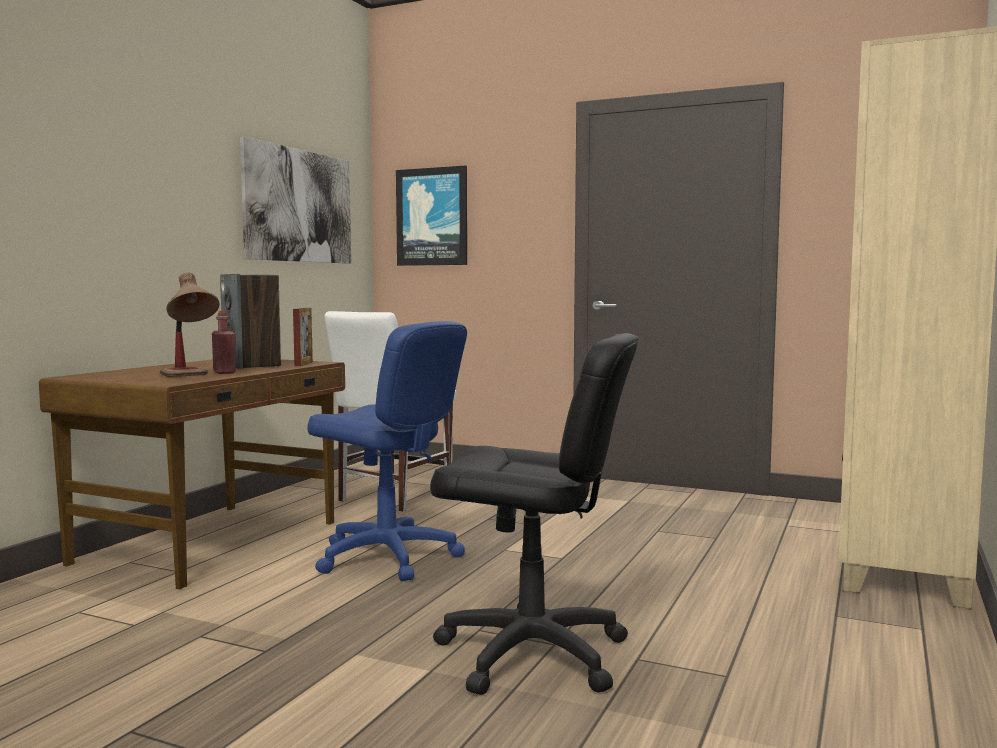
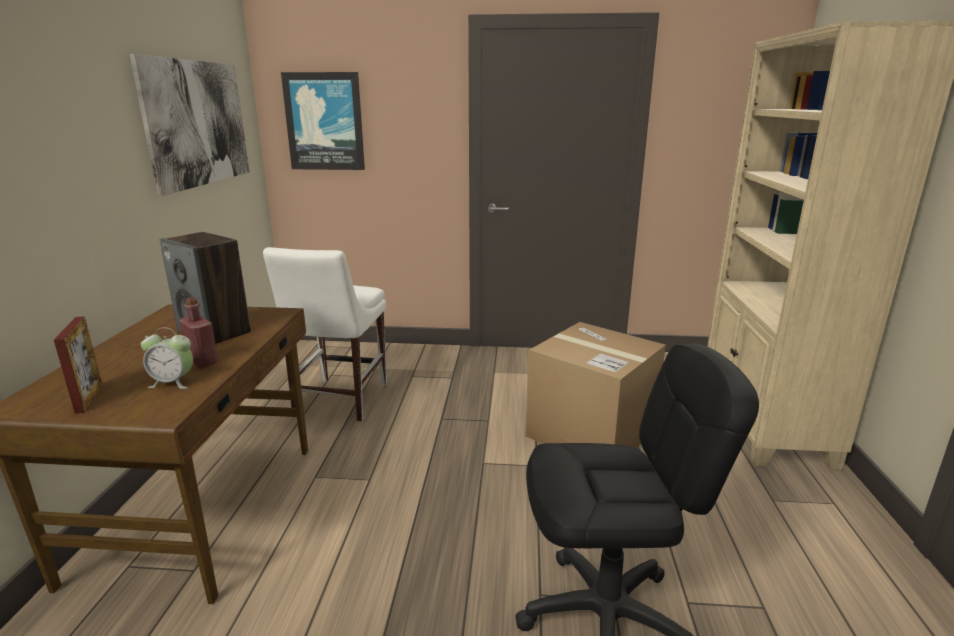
camera: 20 degrees left, 15 degrees up
table lamp [160,273,220,377] -> alarm clock [141,328,193,389]
picture frame [293,308,313,366] -> picture frame moved to [54,316,103,414]
blue office chair [307,321,467,581] -> none
none -> cardboard box [525,322,666,448]

